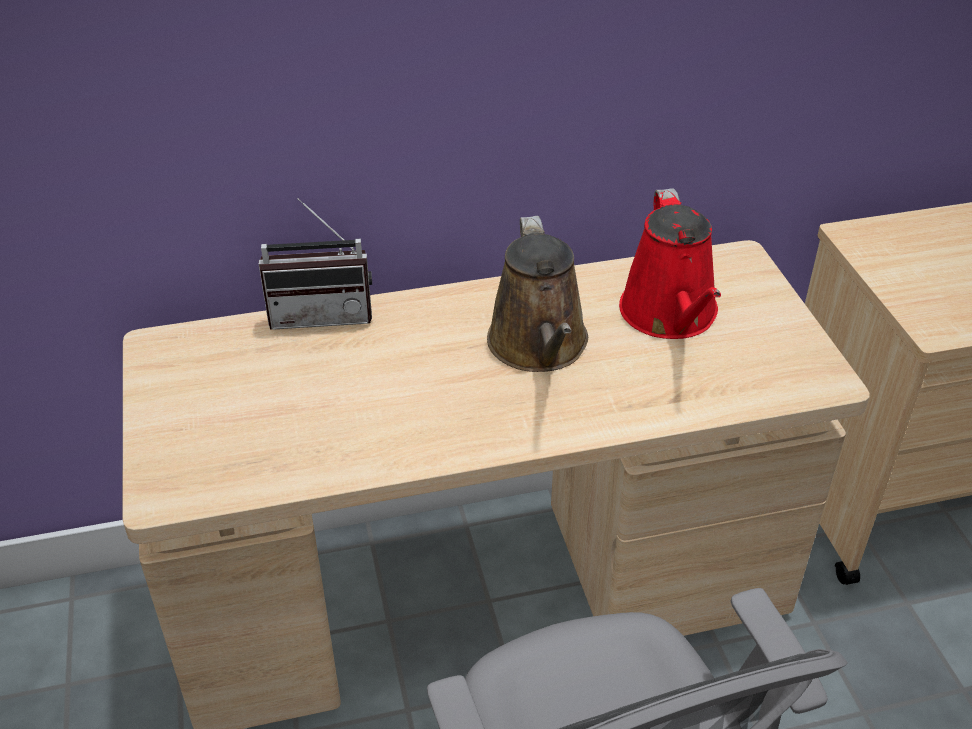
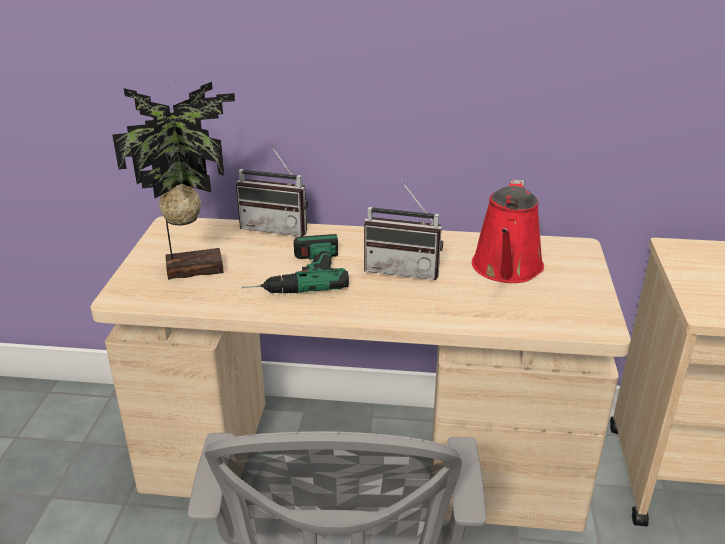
camera: 20 degrees right, 10 degrees down
brown watering can [487,216,588,372] -> radio [364,180,443,280]
none -> potted plant [112,82,235,280]
none -> power drill [242,234,349,293]

